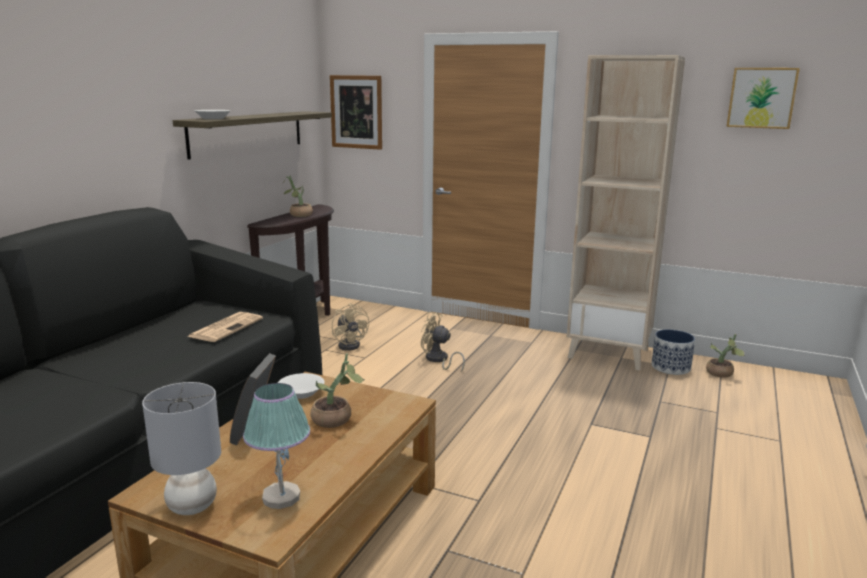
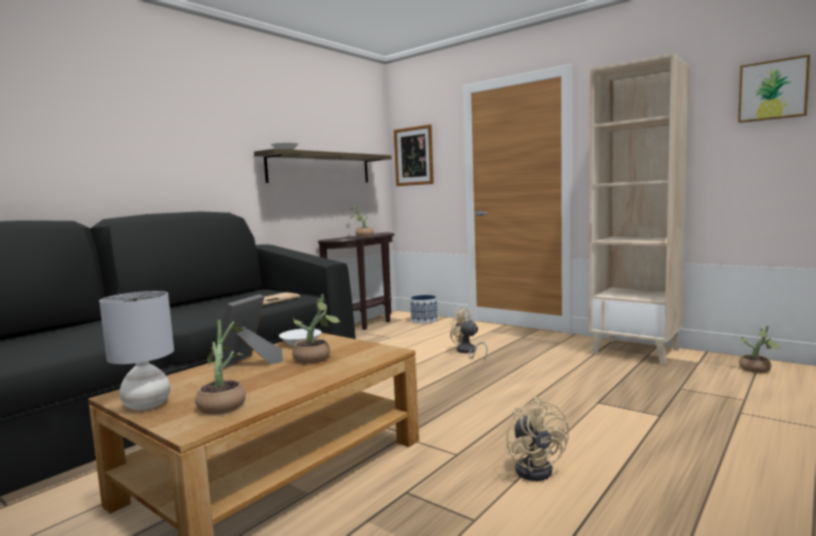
camera: 15 degrees right, 10 degrees down
table lamp [243,383,310,509] -> potted plant [195,320,246,415]
beige fan [332,303,369,351] -> beige fan moved to [506,397,569,481]
planter [652,329,695,375] -> planter moved to [410,295,437,324]

